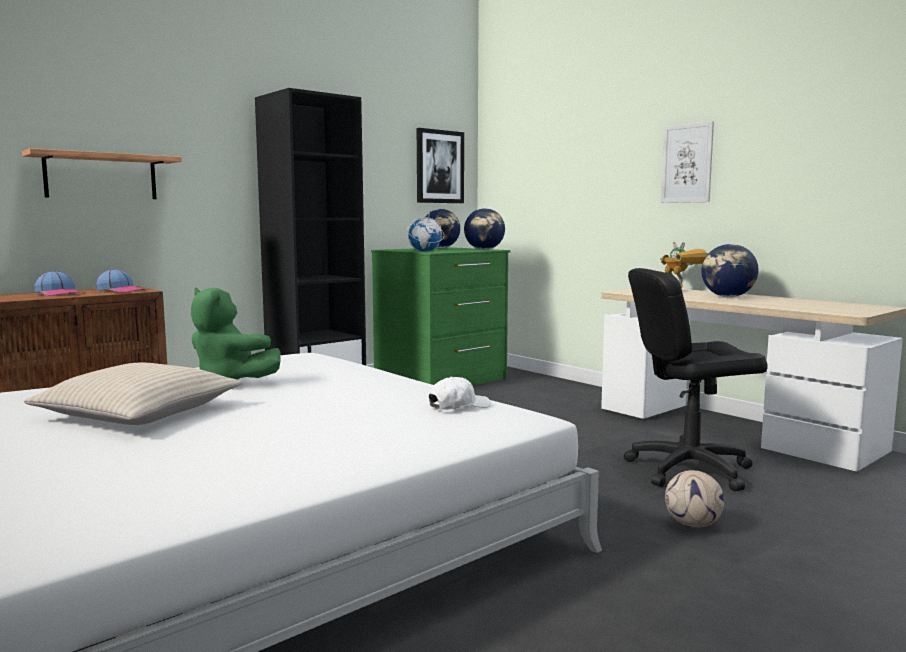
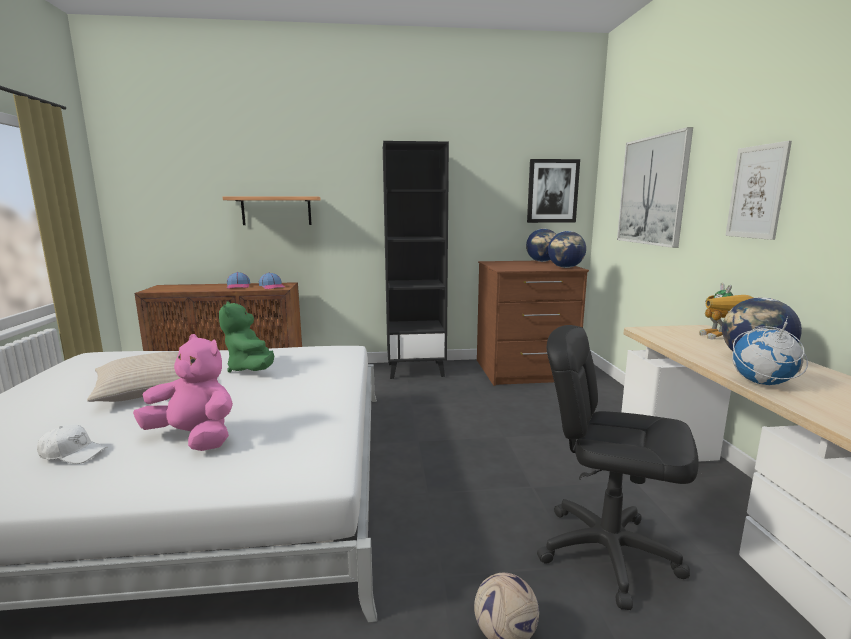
camera: 35 degrees right, 5 degrees up
green dresser [371,247,511,385] -> brown dresser [477,260,589,386]
globe [407,208,444,252] -> globe moved to [732,317,808,385]
white cap [429,377,491,410] -> white cap moved to [37,425,107,464]
none -> pink plush toy [133,334,233,451]
none -> picture [617,127,693,248]

